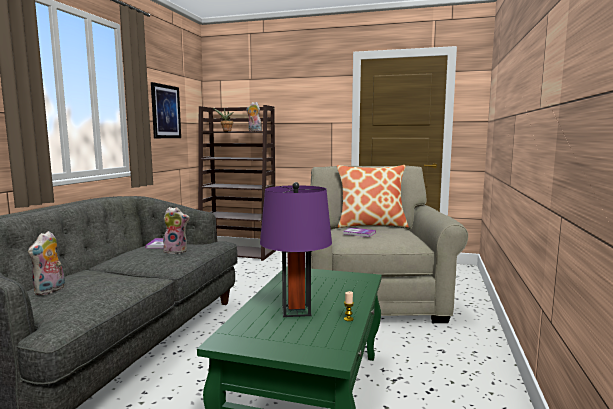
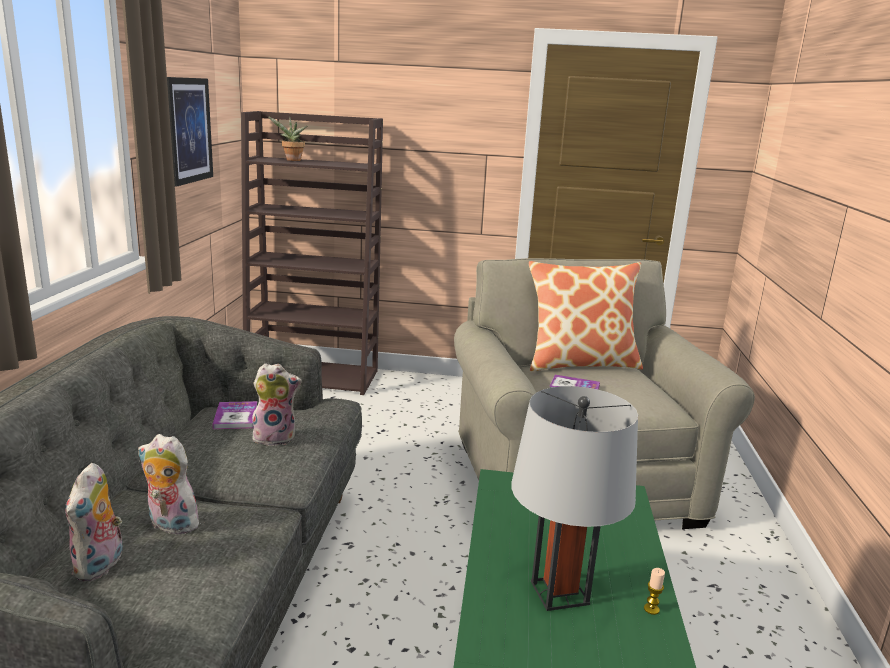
camera: 10 degrees left, 10 degrees up
plush toy [247,102,262,131] -> plush toy moved to [138,434,201,534]
purple table lamp [260,182,332,317] -> grey table lamp [511,386,638,611]

